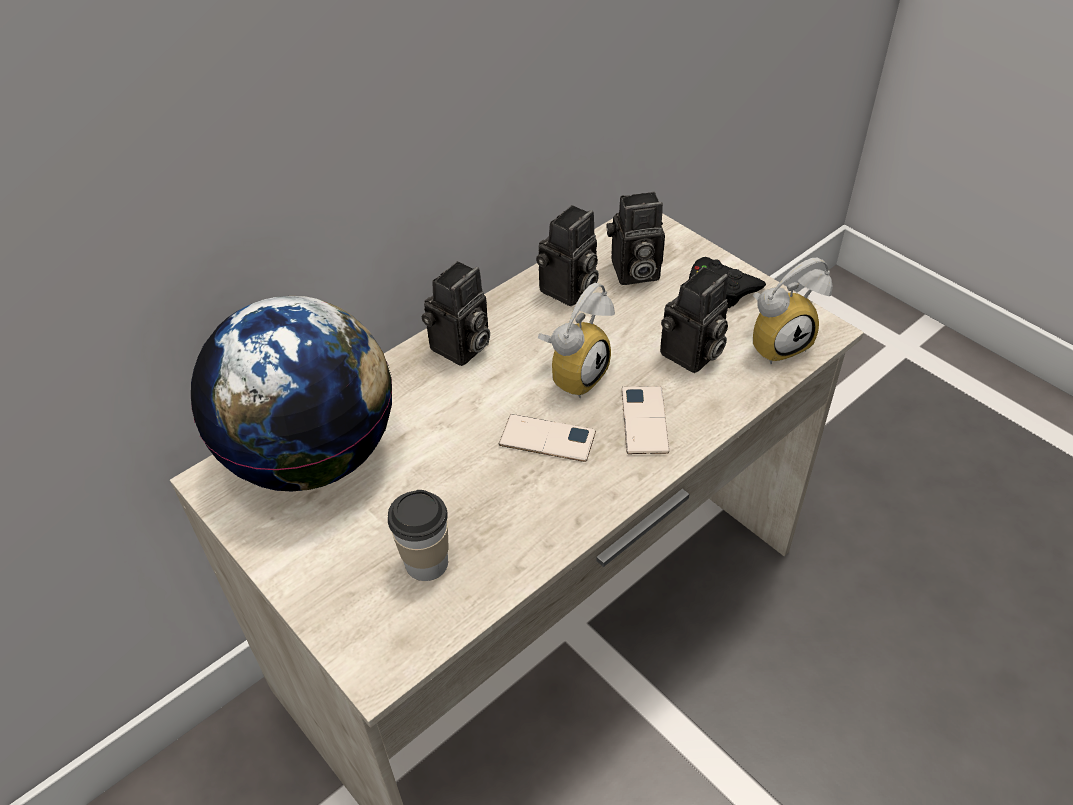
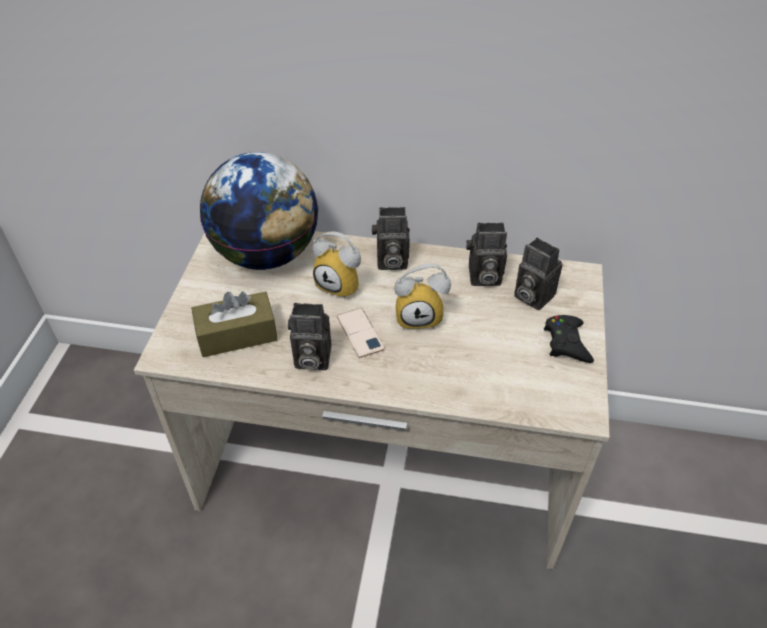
camera: 50 degrees right, 0 degrees up
cup [388,490,449,581] -> brown tissue box [191,291,278,357]
phone [622,386,669,454] -> none
camera [660,267,728,373] -> camera moved to [288,303,331,370]
alarm clock [753,258,833,365] -> alarm clock moved to [312,231,361,299]

